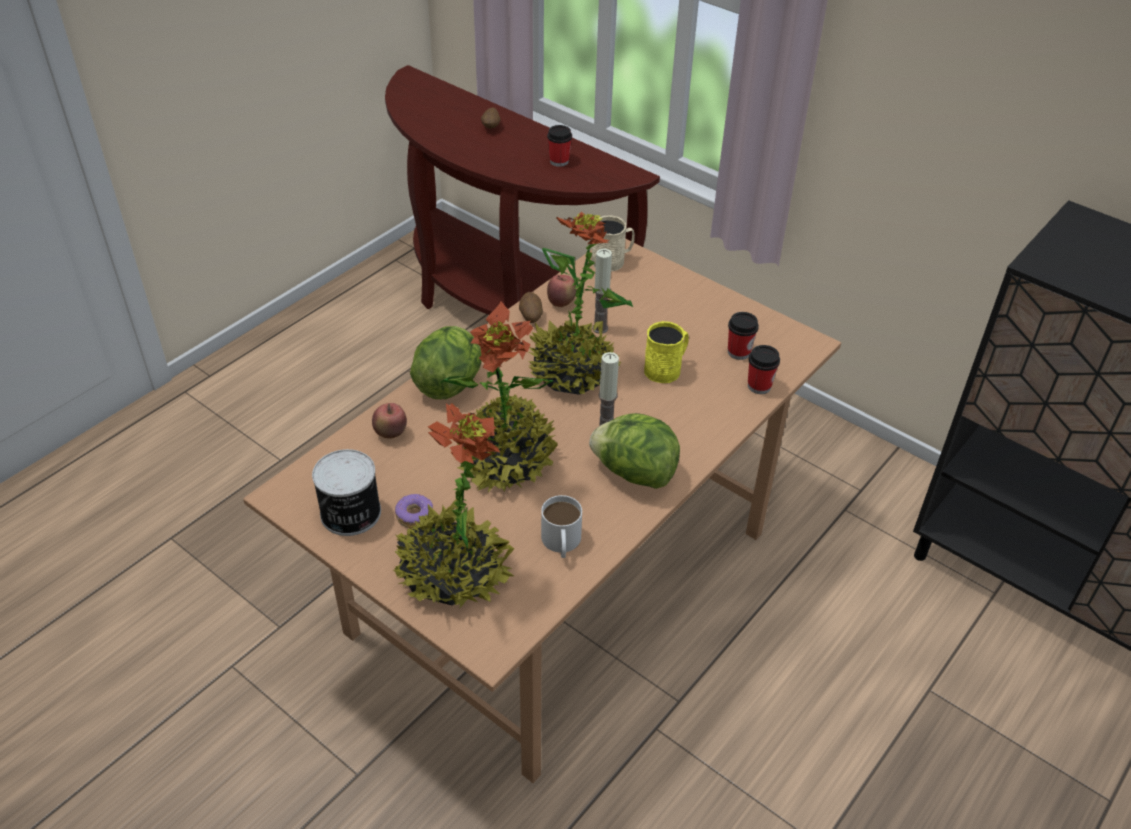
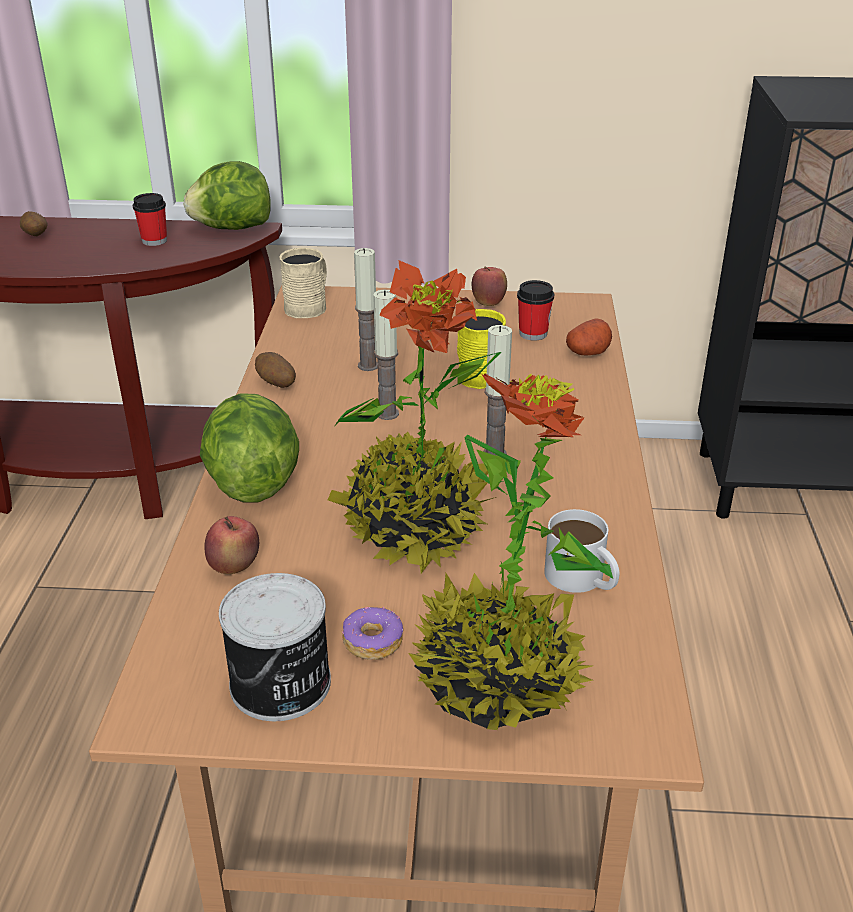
camera: 35 degrees left, 10 degrees down
potted plant [527,212,633,395] -> candle [373,290,399,420]
apple [547,275,576,307] -> apple moved to [472,266,507,306]
lettuce [589,413,680,489] -> lettuce moved to [184,161,271,230]
cup [748,345,780,394] -> potato [566,318,612,355]

